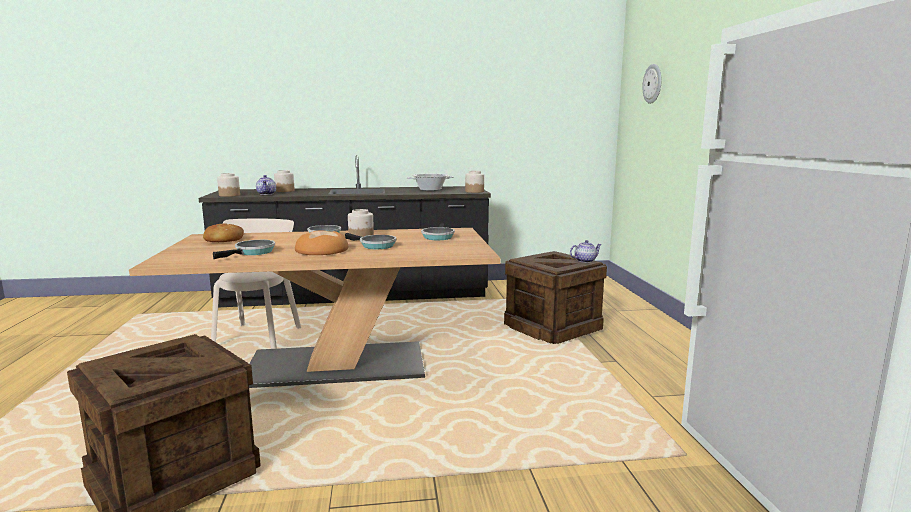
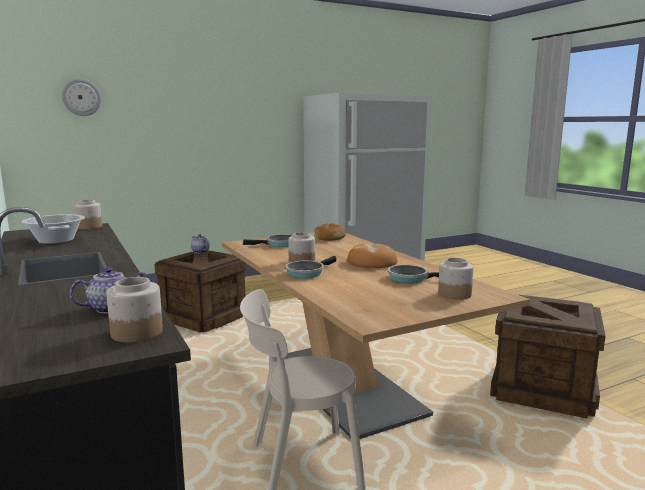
camera: 110 degrees left, 0 degrees up
bread [203,223,244,242] -> bread moved to [315,223,346,241]
jar [274,170,295,192] -> jar moved to [438,258,473,300]
frying pan [345,233,396,249] -> none

